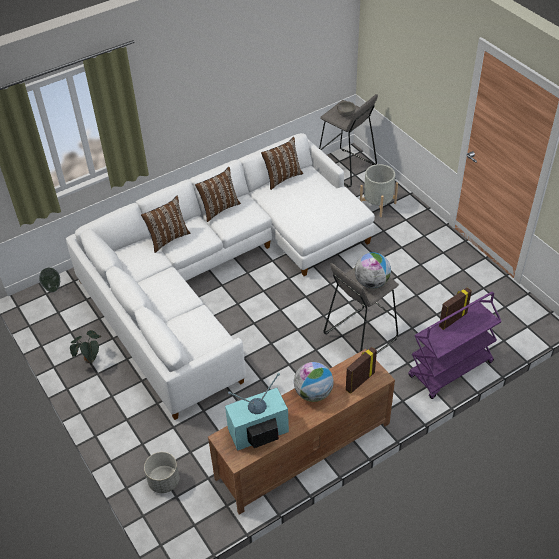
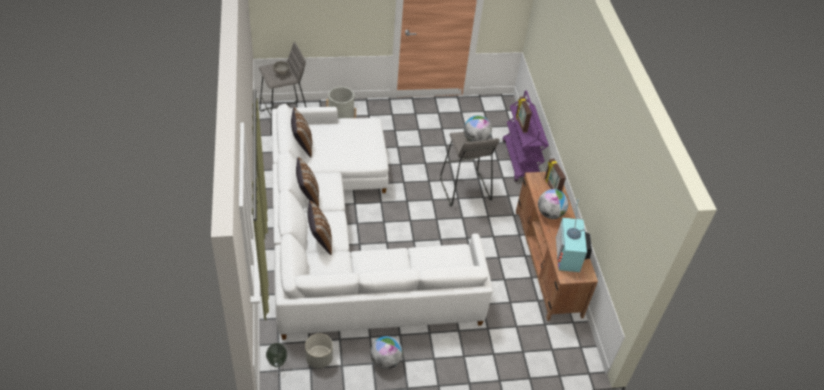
camera: 70 degrees left, 0 degrees up
potted plant [70,330,101,363] -> globe [370,336,403,369]
grey planter [144,452,179,493] -> grey planter moved to [305,333,333,368]

